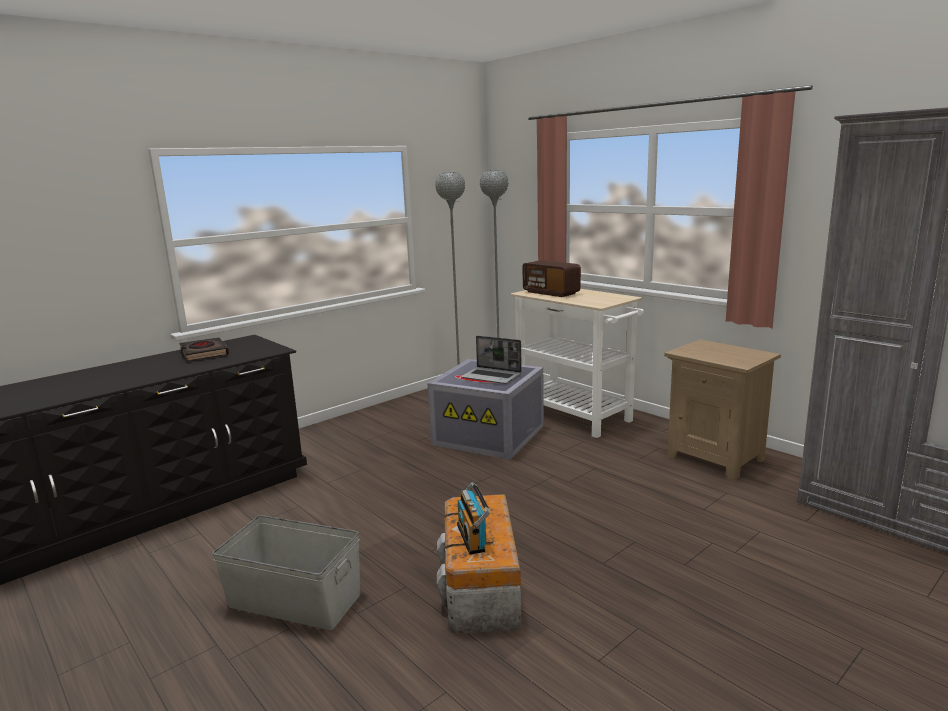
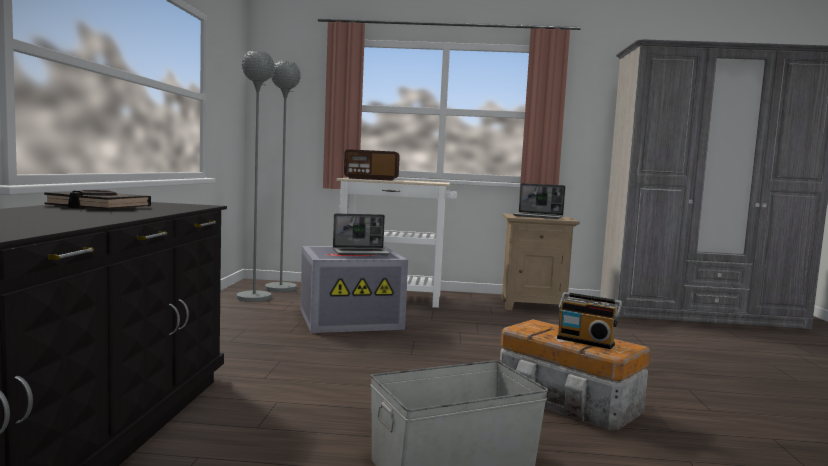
camera: 45 degrees left, 10 degrees down
none -> laptop [513,183,565,219]

